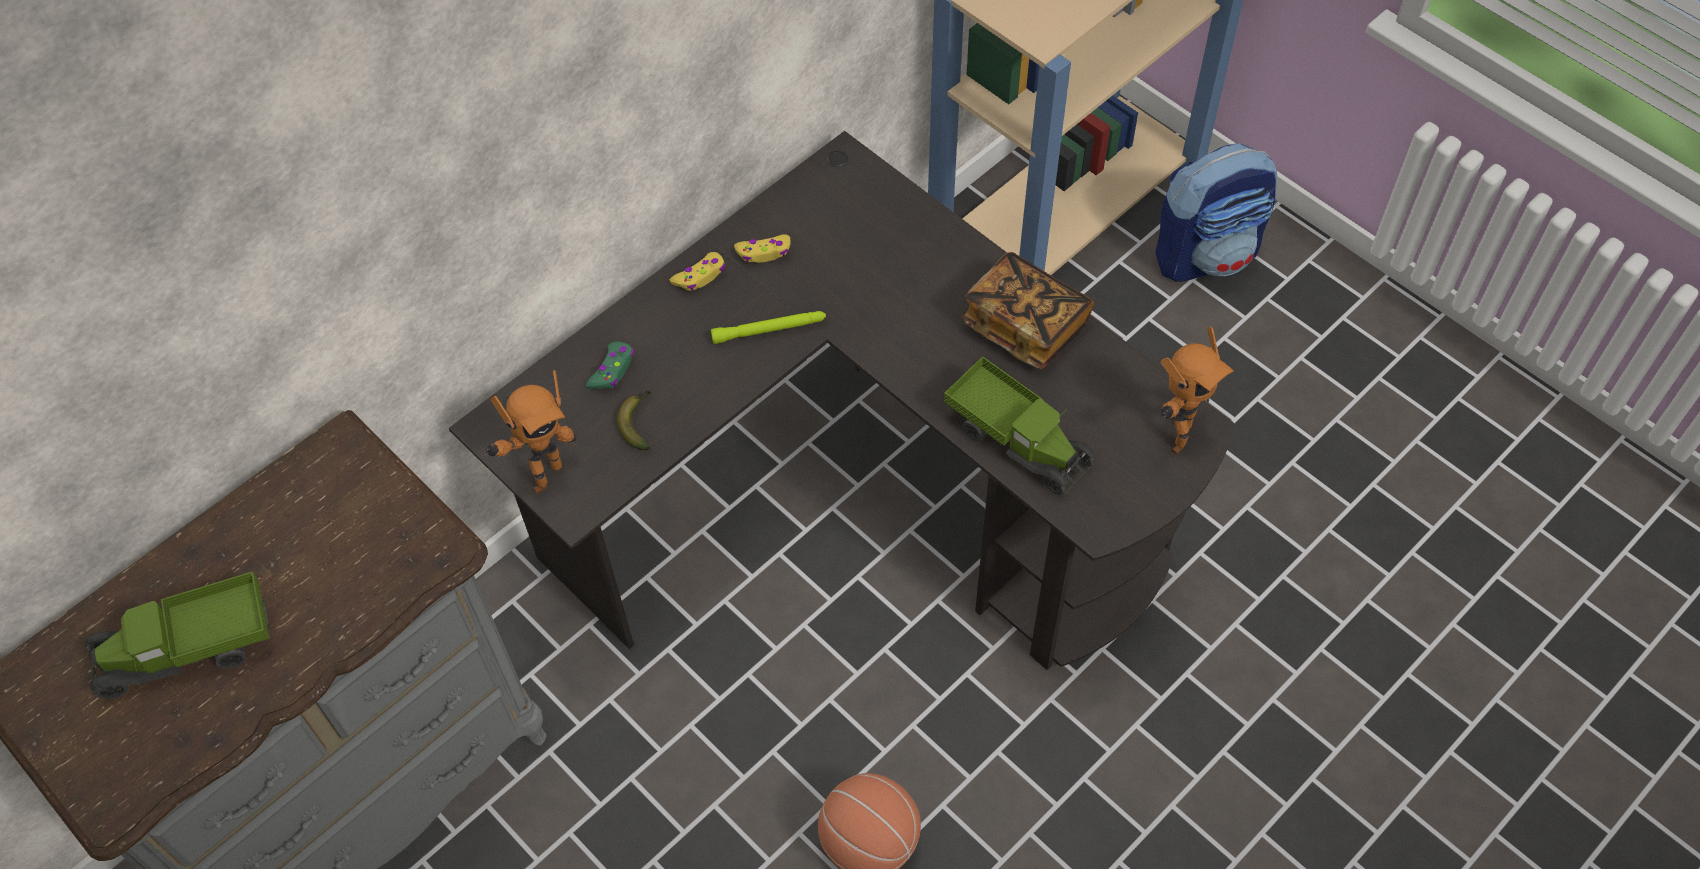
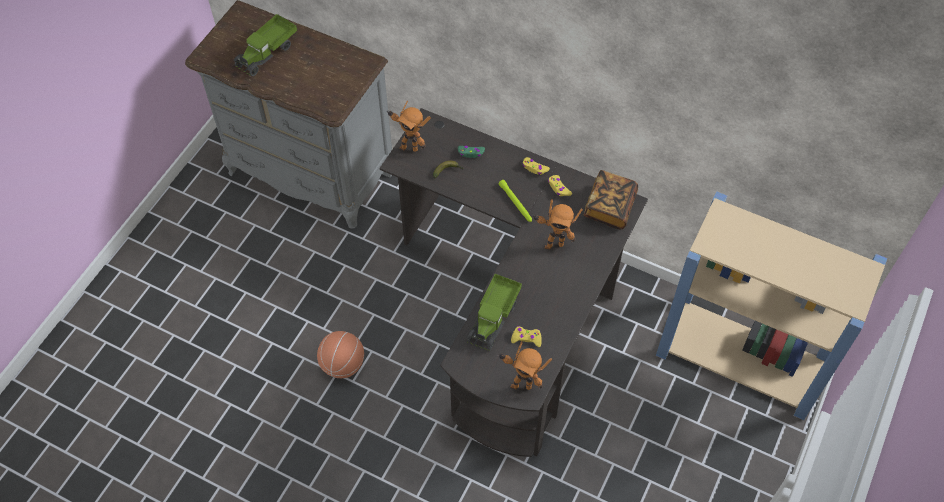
camera: 70 degrees right, 0 degrees up
toy truck [84,571,271,699] -> toy truck turned 105 degrees counterclockwise [233,14,297,76]
book [961,252,1094,369] -> book moved to [584,170,638,230]
backpack [1155,143,1277,282] -> none
none -> yellow game controller [511,326,542,347]
none -> toy robot [533,199,583,249]

